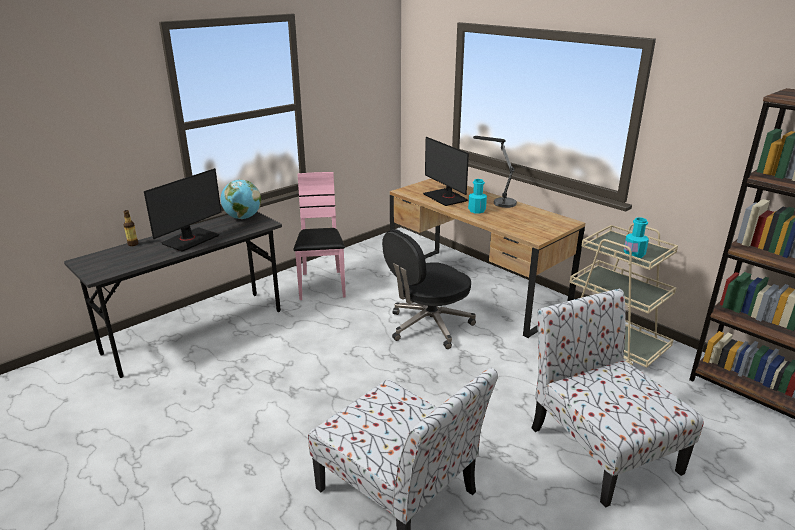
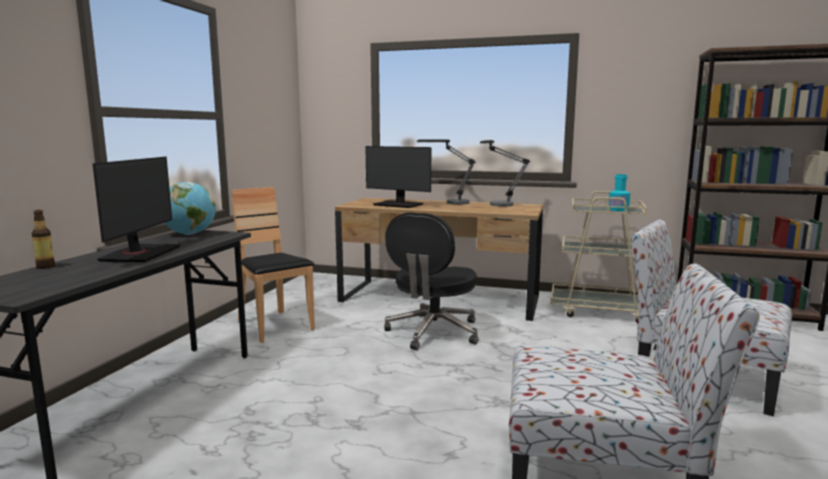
camera: 30 degrees left, 15 degrees down
pink chair [293,172,346,300] -> brown chair [232,187,315,343]
turquoise bottle [468,179,487,214] -> none
none -> table lamp [480,140,530,207]

